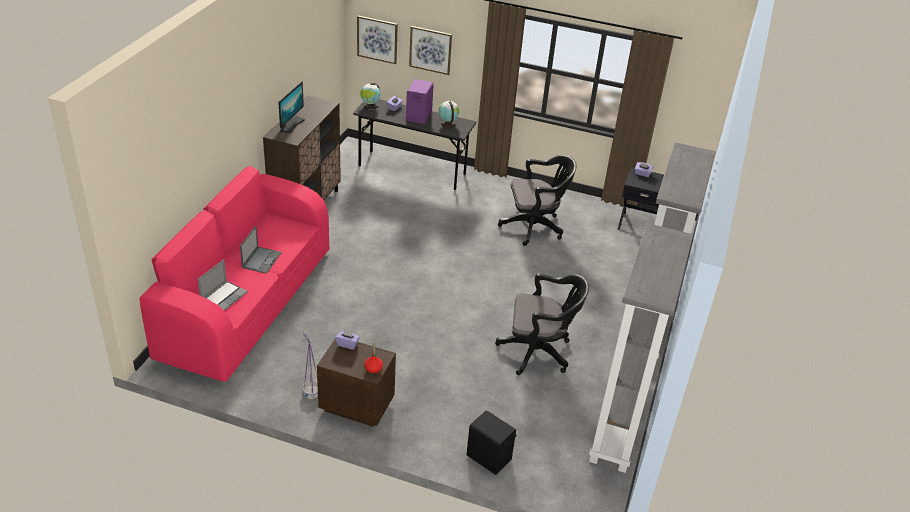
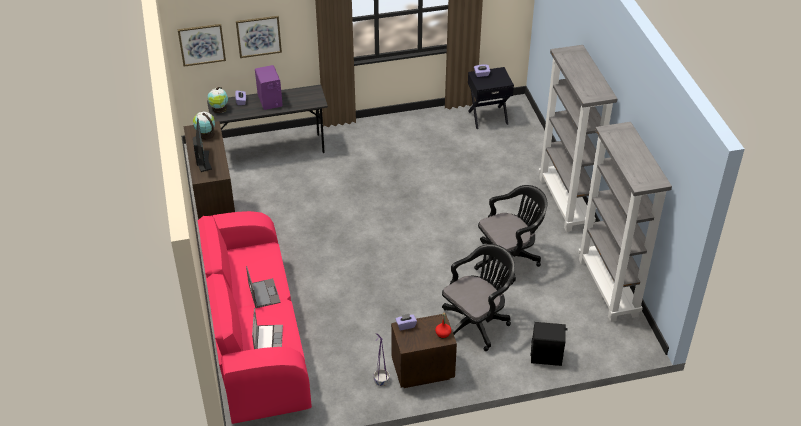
camera: 30 degrees left, 5 degrees up
globe [439,101,459,128] -> globe moved to [193,111,215,140]
black office chair [498,155,577,246] -> black office chair moved to [442,244,515,351]

